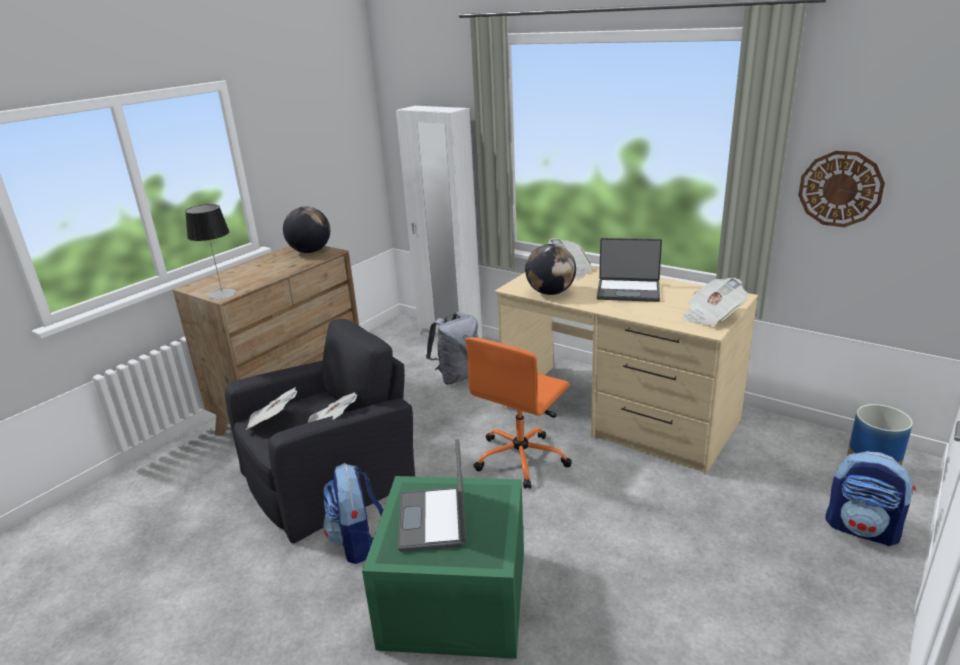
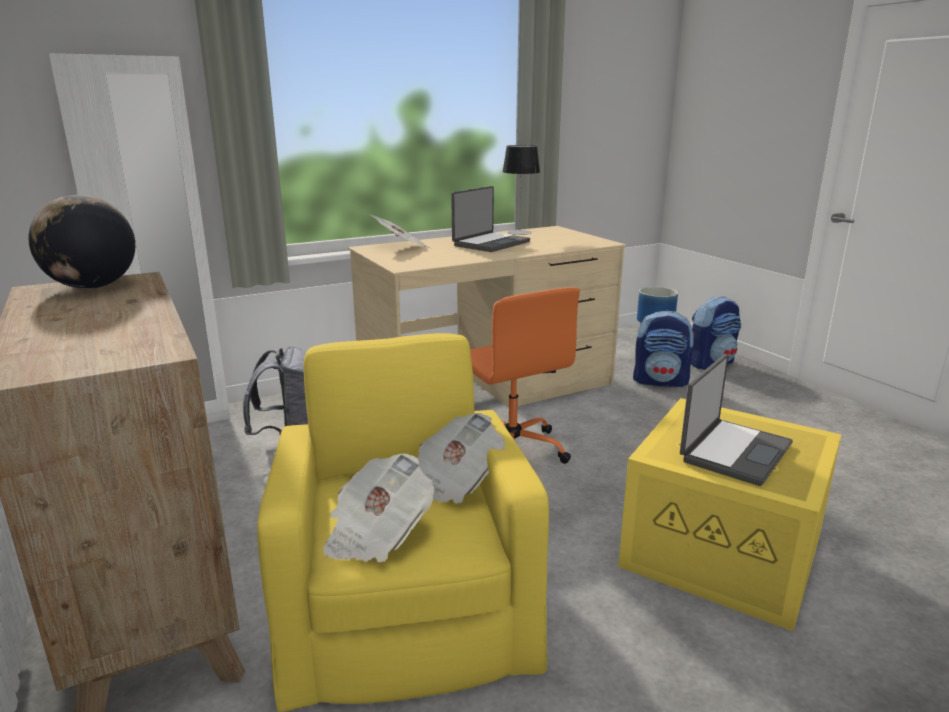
camera: 65 degrees left, 5 degrees down
table lamp [185,204,236,299] -> table lamp moved to [502,145,540,235]
black armchair [225,319,416,543] -> yellow armchair [257,333,549,712]
backpack [323,463,383,564] -> backpack moved to [633,311,695,387]
green storage box [362,476,524,659] -> yellow storage box [618,398,842,632]
laptop [398,439,466,552] -> laptop turned 75 degrees counterclockwise [680,354,793,486]
globe [525,244,576,295] -> none
newspaper [682,278,748,326] -> none
wall clock [798,151,885,227] -> none

